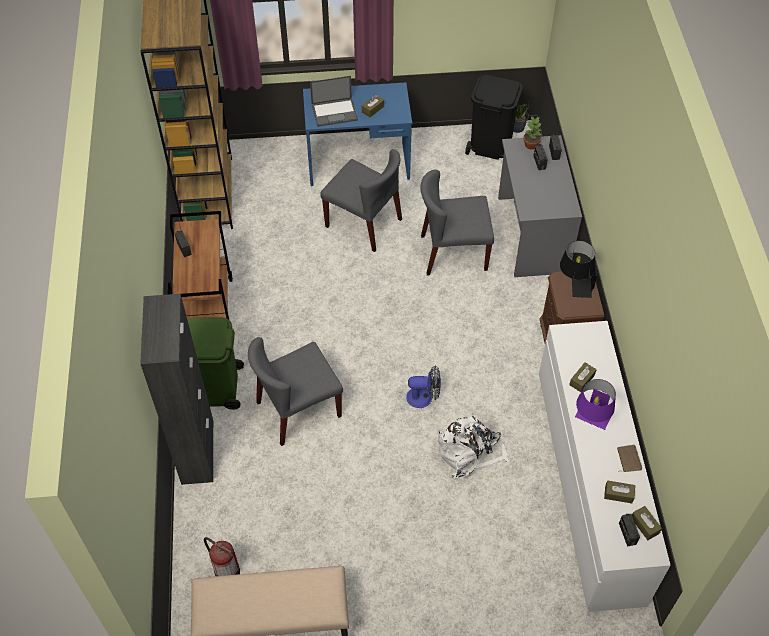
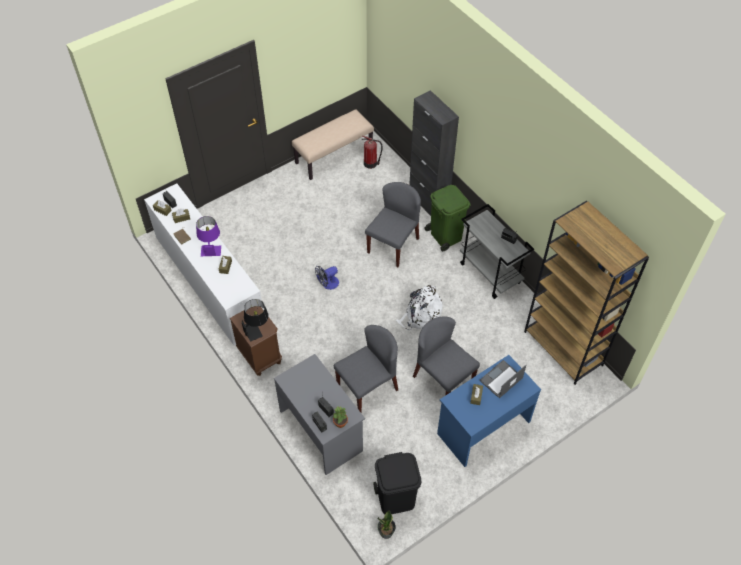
camera: 150 degrees right, 0 degrees up
brown cart [168,211,233,319] -> grey cart [460,204,534,299]
grey chair [320,149,402,252] -> grey chair turned 45 degrees clockwise [413,316,480,396]
white backpack [438,416,508,478] -> white backpack moved to [396,285,443,330]

